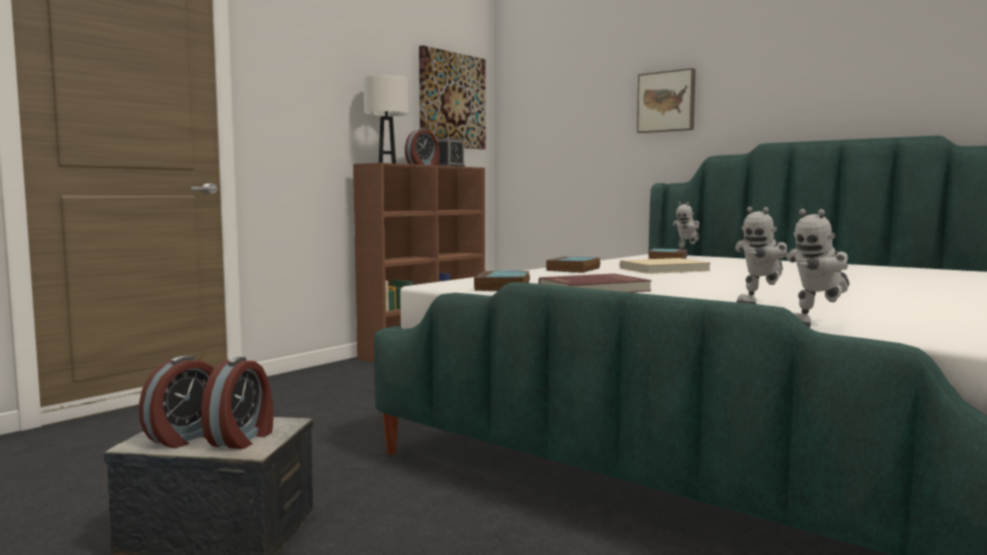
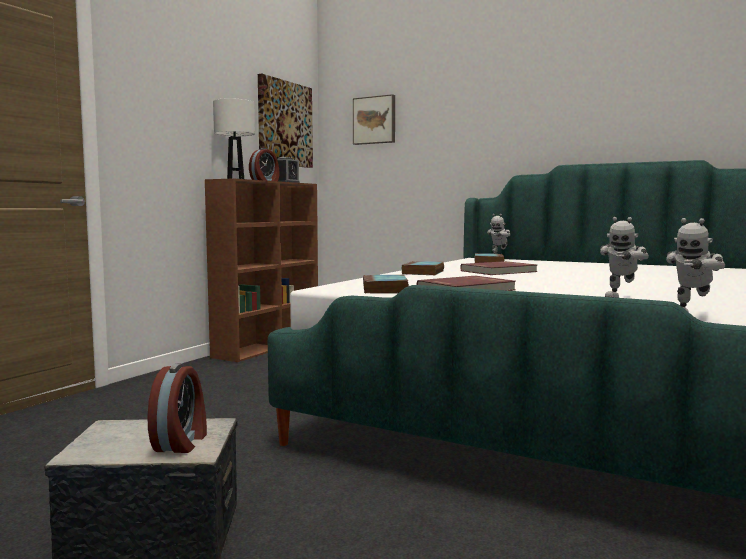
camera: 10 degrees left, 0 degrees up
alarm clock [139,356,214,448] -> none
beige book [620,258,711,274] -> red book [460,261,537,275]
picture [637,68,696,133] -> picture moved to [353,94,395,145]

